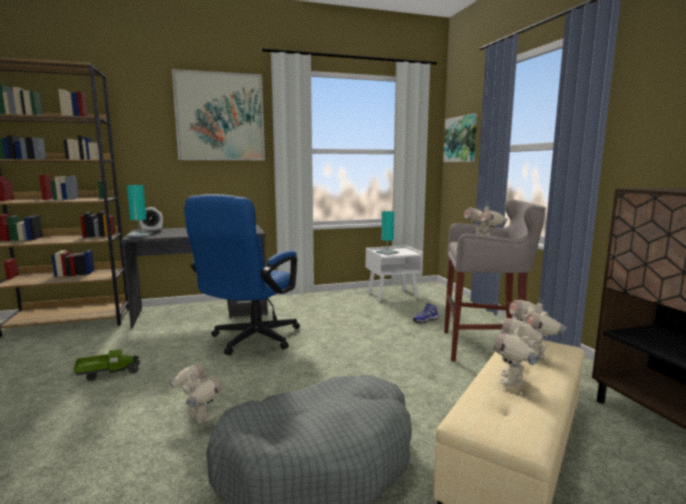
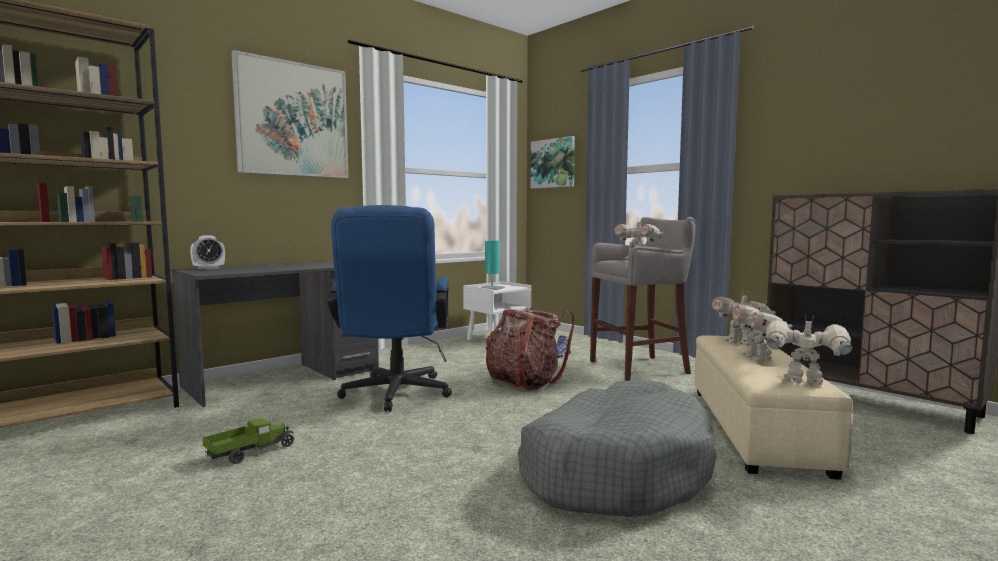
camera: 25 degrees left, 5 degrees down
turquoise table lamp [126,185,153,237] -> none
toy robot [169,363,222,423] -> toy robot moved to [766,315,852,385]
none -> backpack [485,307,575,391]

